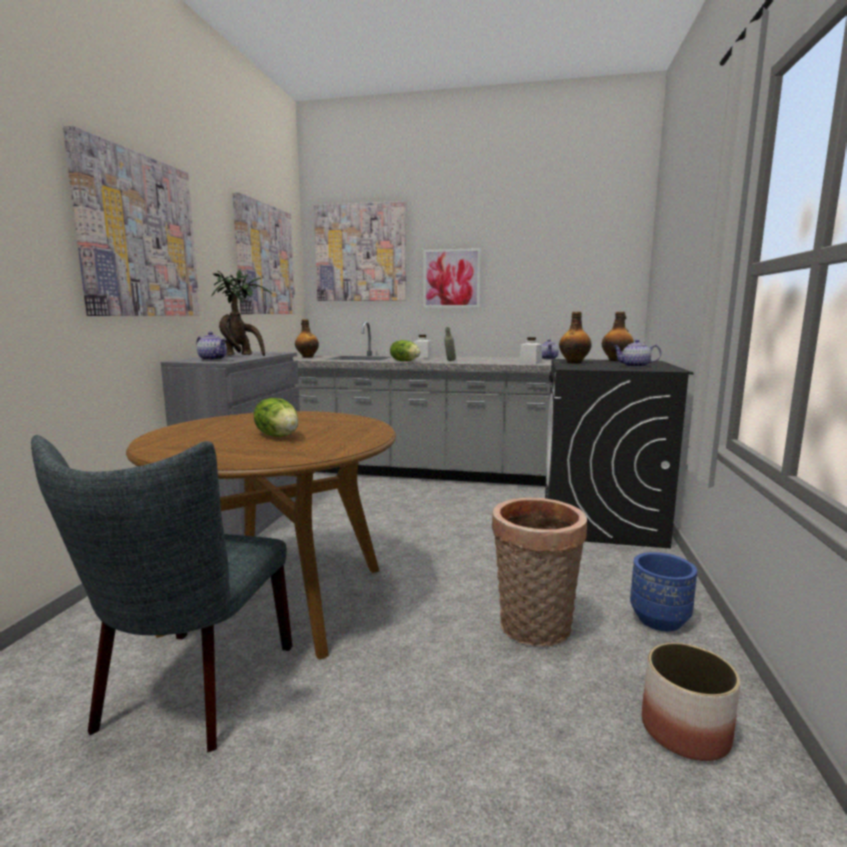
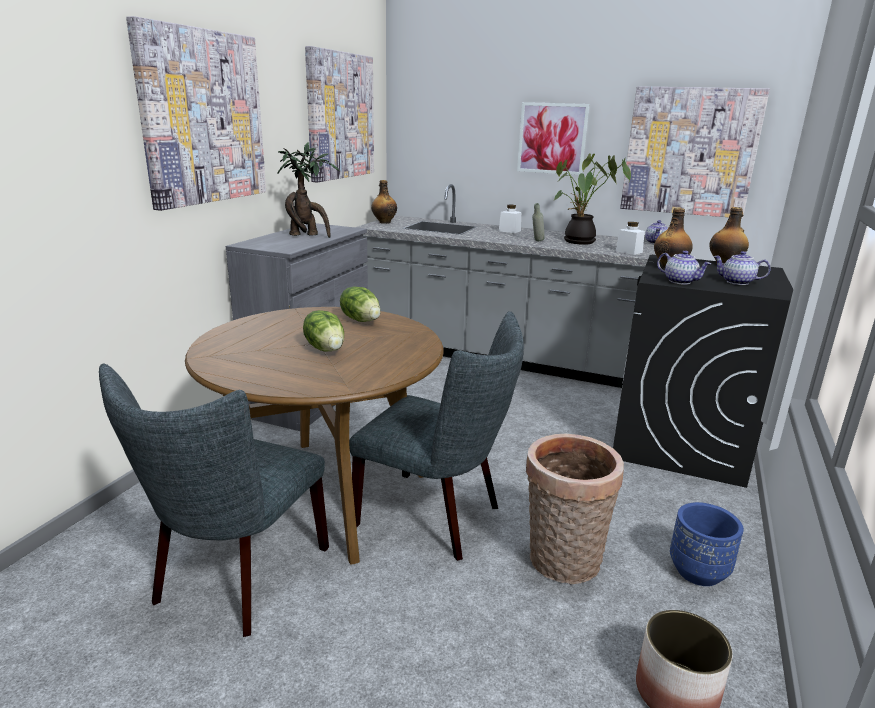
camera: 10 degrees right, 10 degrees up
teapot [197,332,227,360] -> teapot moved to [657,250,711,285]
picture [314,201,406,301] -> picture moved to [620,86,770,218]
lettuce [390,340,421,361] -> lettuce moved to [340,287,381,322]
none -> grey chair [349,311,524,561]
none -> potted plant [554,153,631,245]

